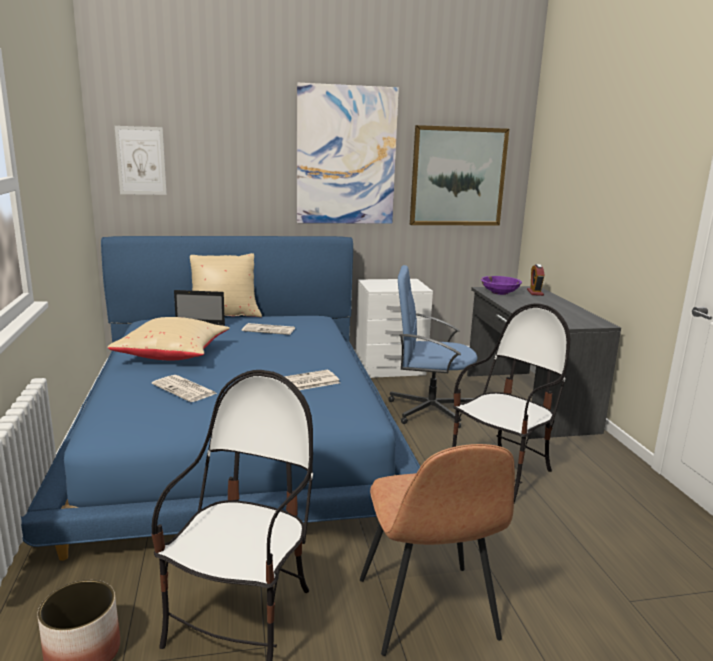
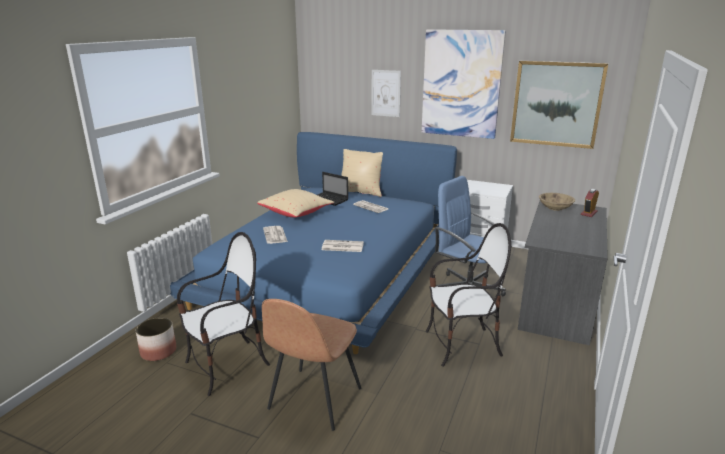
camera: 35 degrees right, 5 degrees up
picture [115,126,167,195] -> picture moved to [371,70,401,117]
purple bowl [481,276,522,295] -> beige bowl [539,193,575,211]

